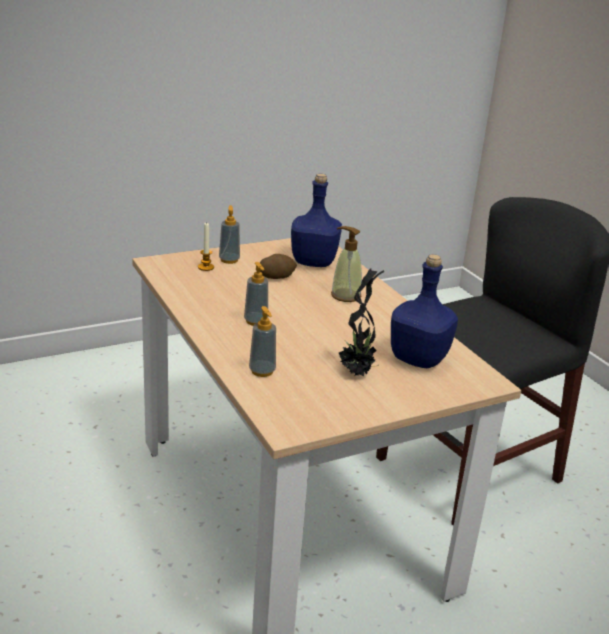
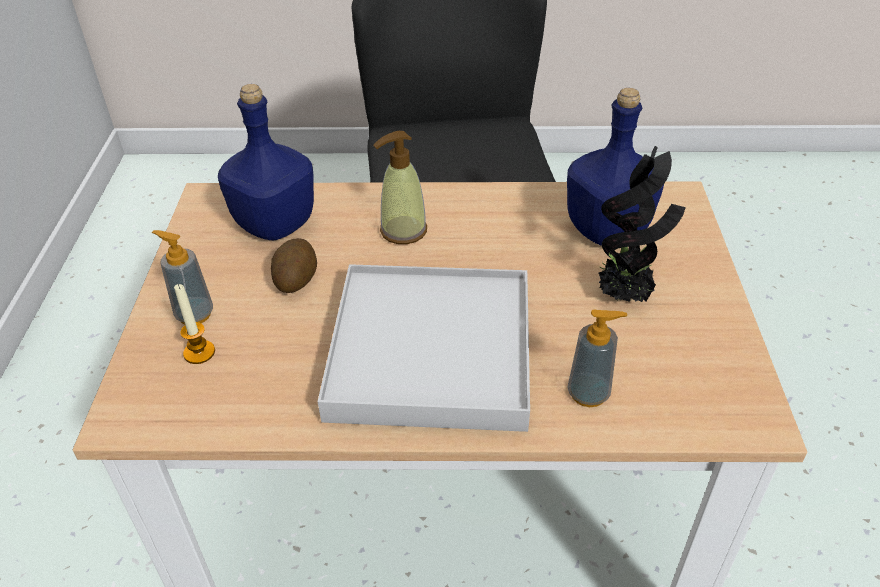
camera: 60 degrees left, 15 degrees up
soap dispenser [244,262,268,326] -> white tray [318,264,530,432]

